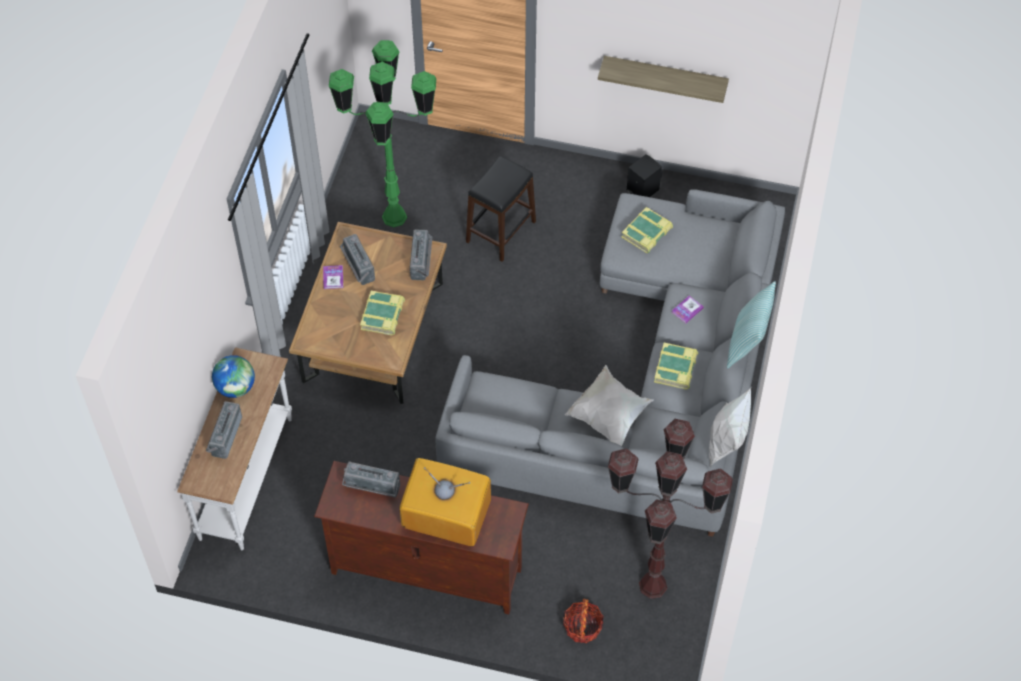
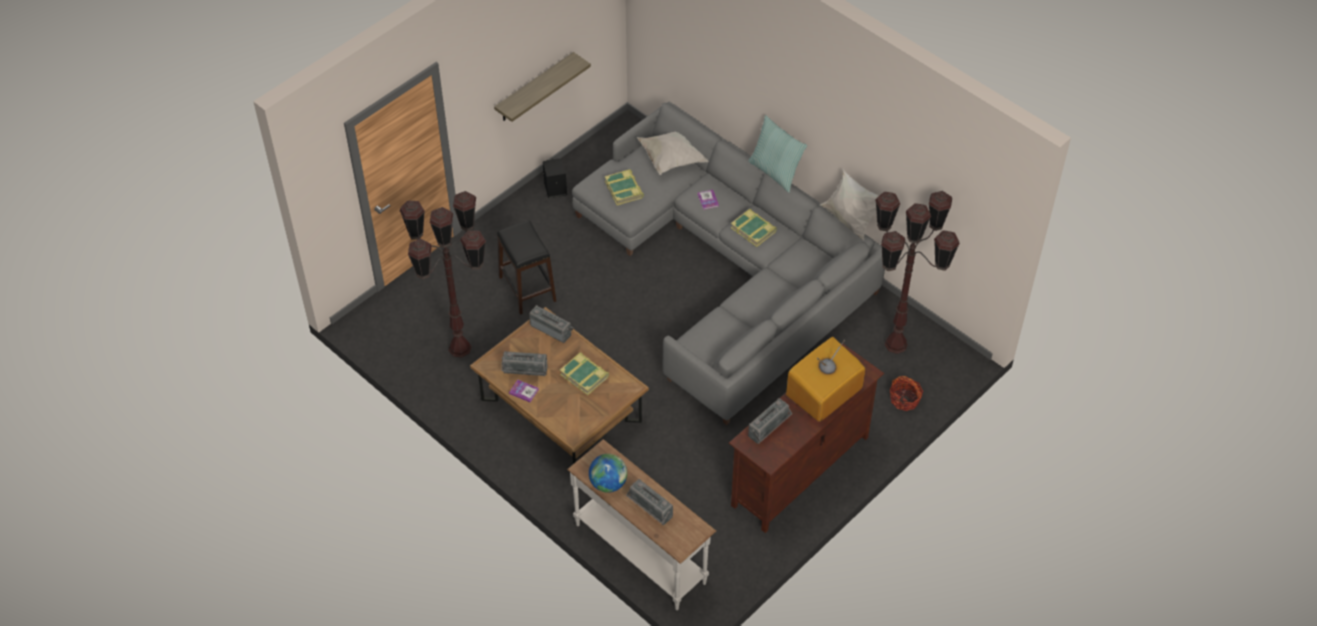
camera: 60 degrees left, 5 degrees down
green floor lamp [329,40,436,227] -> brown floor lamp [400,191,486,358]
white pillow [565,365,653,446] -> white pillow moved to [636,132,709,175]

